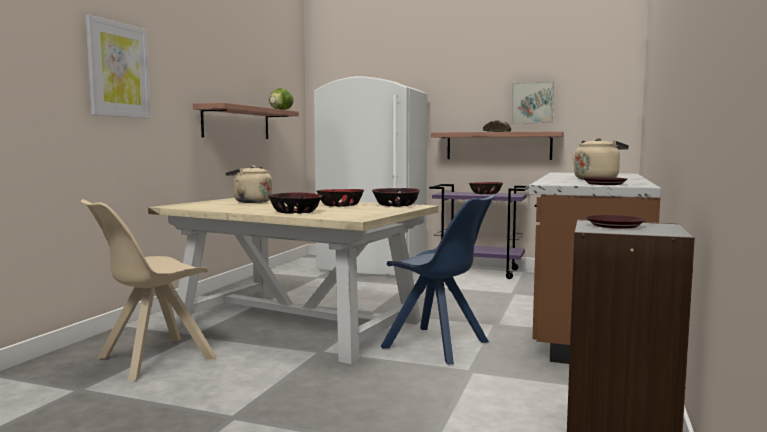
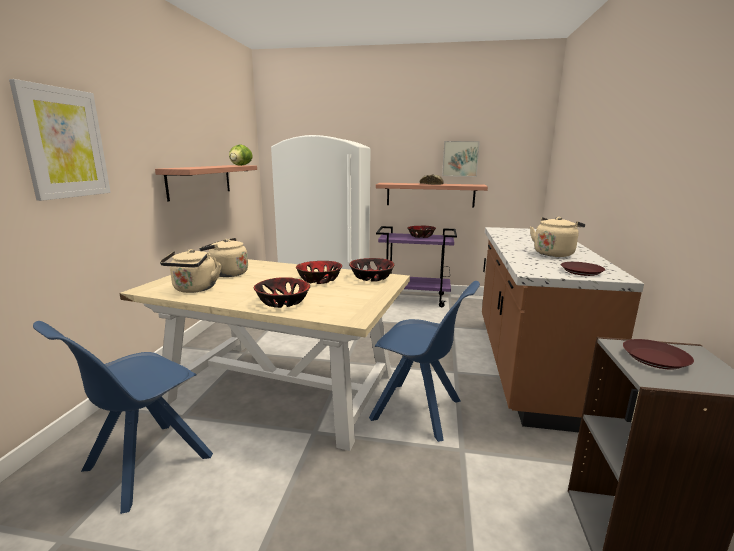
camera: 10 degrees left, 10 degrees up
beige chair [81,199,217,381] -> blue chair [33,321,213,514]
none -> beige kettle [160,249,221,293]

